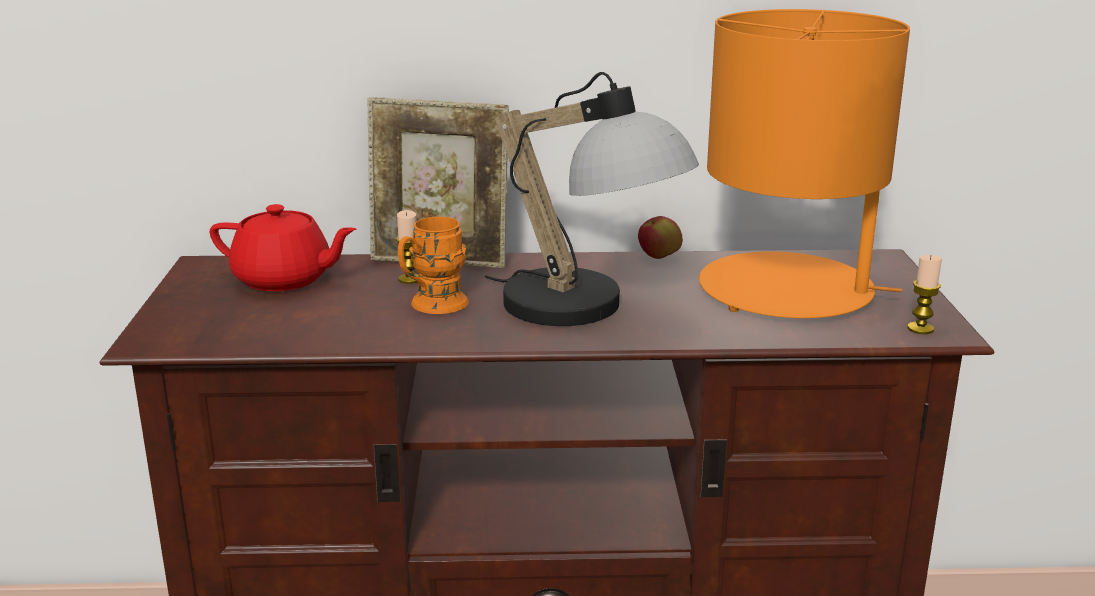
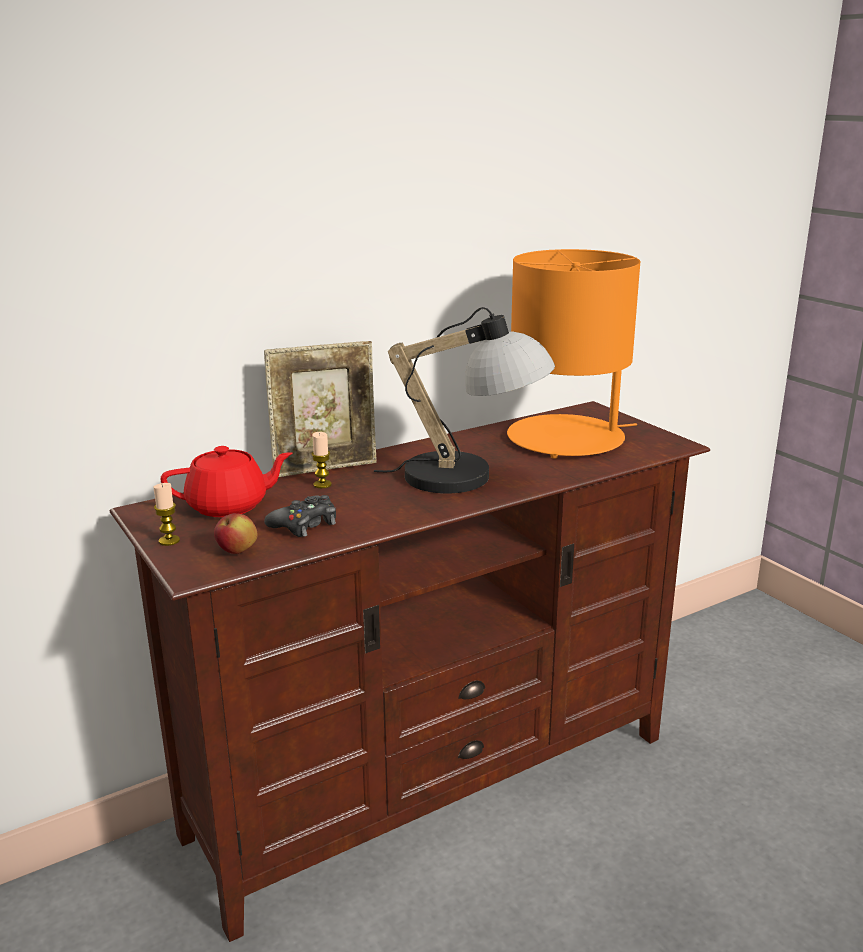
camera: 30 degrees left, 0 degrees up
orange mug [398,217,469,314] -> none
apple [638,216,682,259] -> apple moved to [214,513,258,554]
candle [907,255,942,334] -> candle moved to [153,483,180,546]
none -> black game controller [264,495,336,537]

